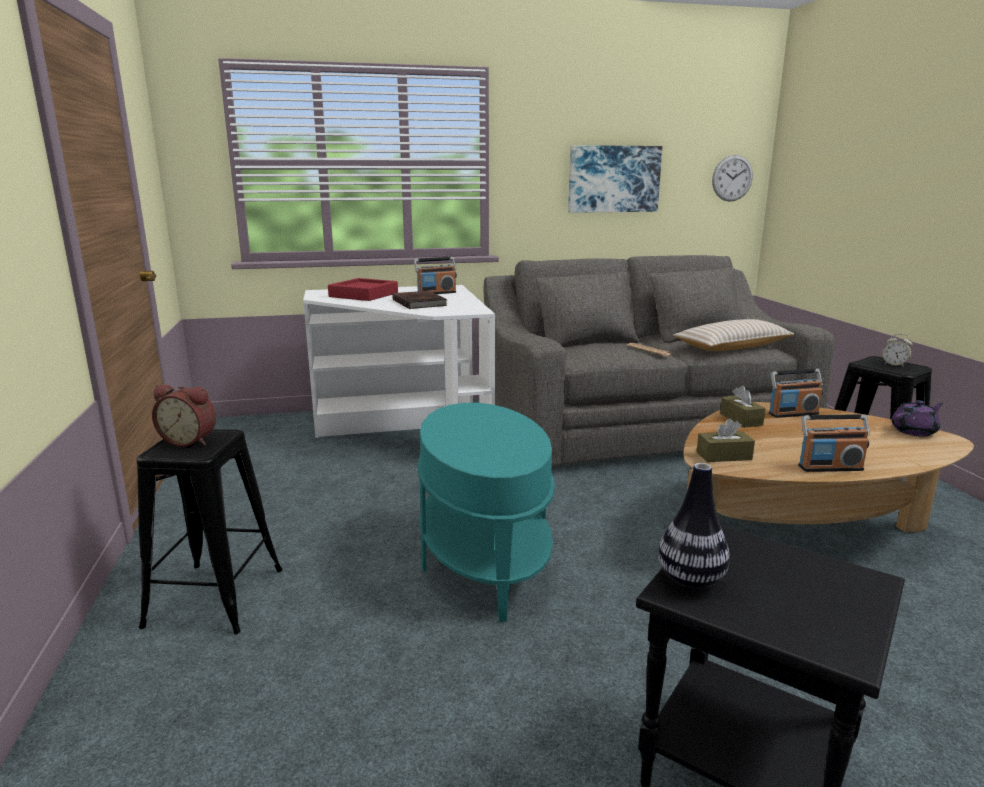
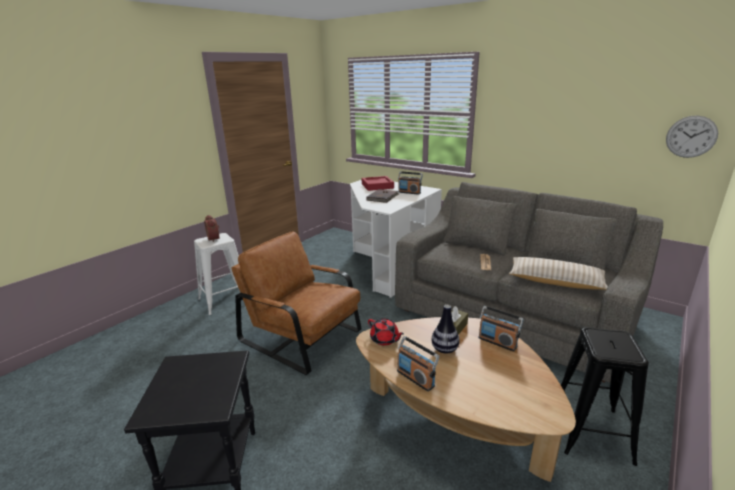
camera: 50 degrees right, 5 degrees up
black stool [137,429,283,634] -> white stool [194,233,239,315]
turquoise side table [418,403,555,622] -> brown armchair [231,231,362,375]
picture [568,145,662,213] -> none
vase [658,463,730,589] -> vase moved to [431,305,459,354]
brown tissue box [697,418,755,462] -> red teapot [368,319,404,345]
alarm clock [882,334,912,367] -> none
purple teapot [891,400,943,437] -> none

